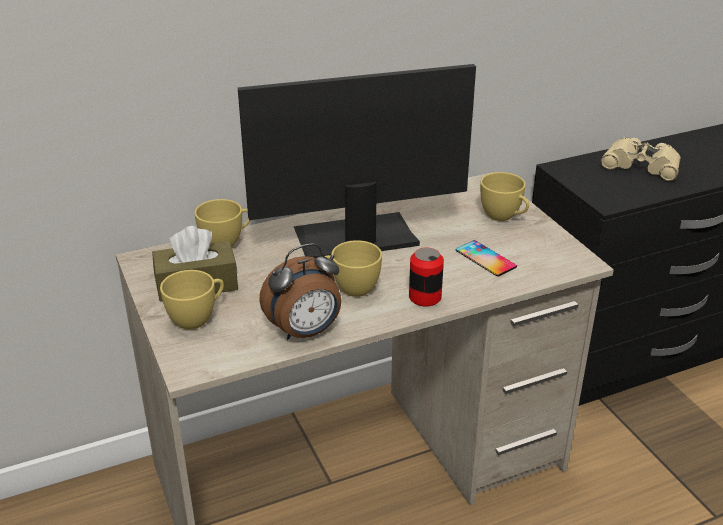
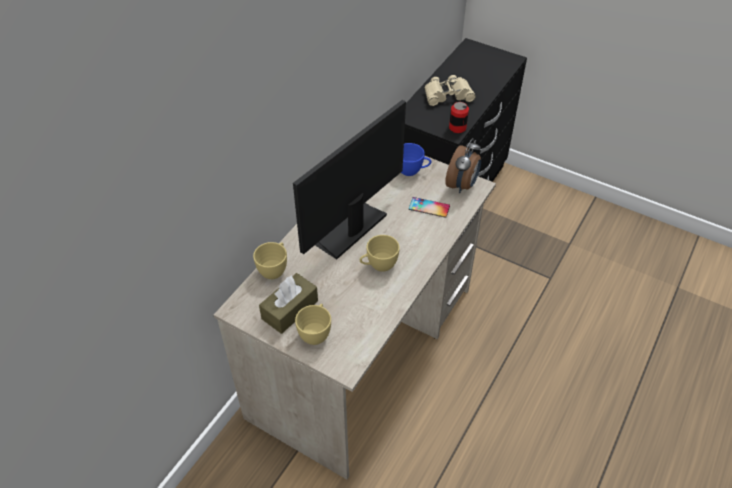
camera: 35 degrees left, 15 degrees up
alarm clock [259,243,341,340] -> alarm clock moved to [445,138,481,193]
can [409,248,444,307] -> can moved to [449,102,469,133]
yellow cup [480,172,529,221] -> blue cup [401,143,431,176]

